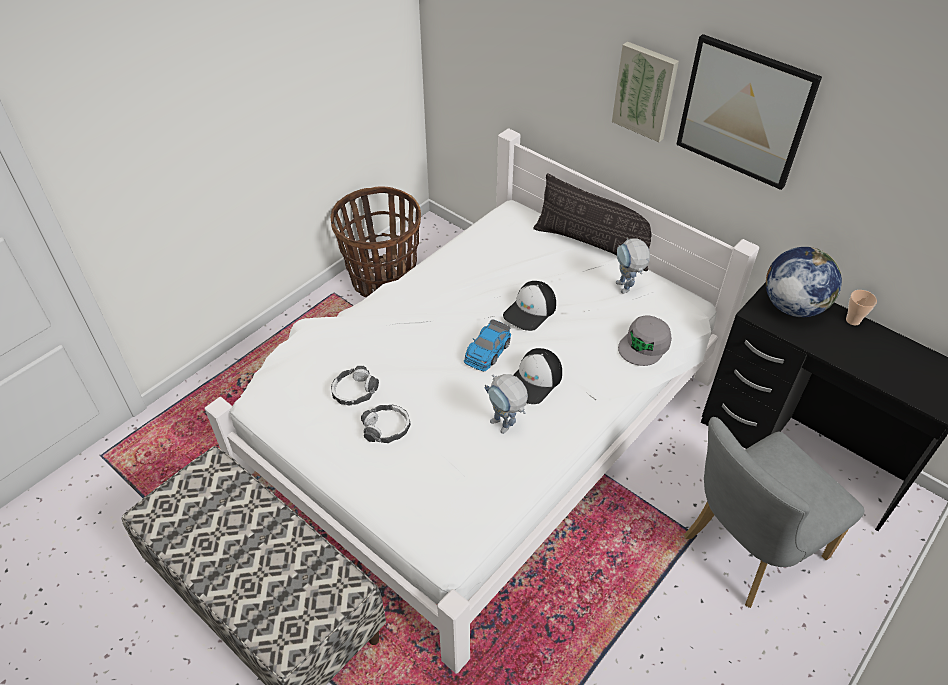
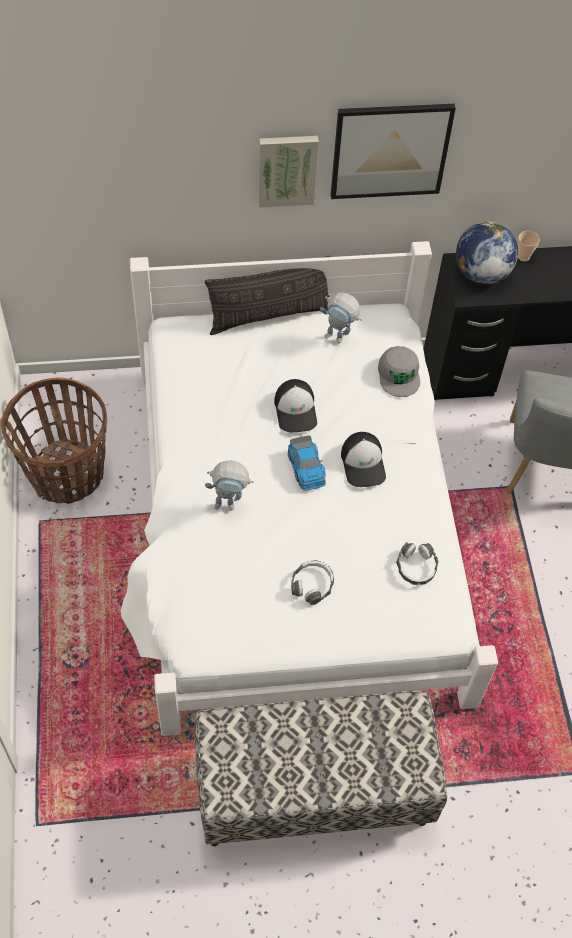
camera: 50 degrees left, 10 degrees up
headphones [331,366,379,405] -> headphones moved to [396,542,438,585]
toy robot [484,374,528,434] -> toy robot moved to [205,460,254,511]

